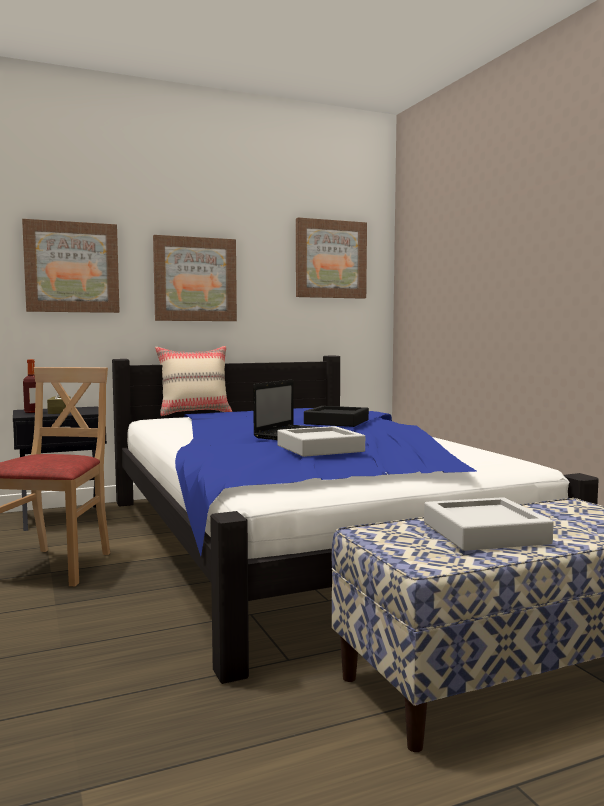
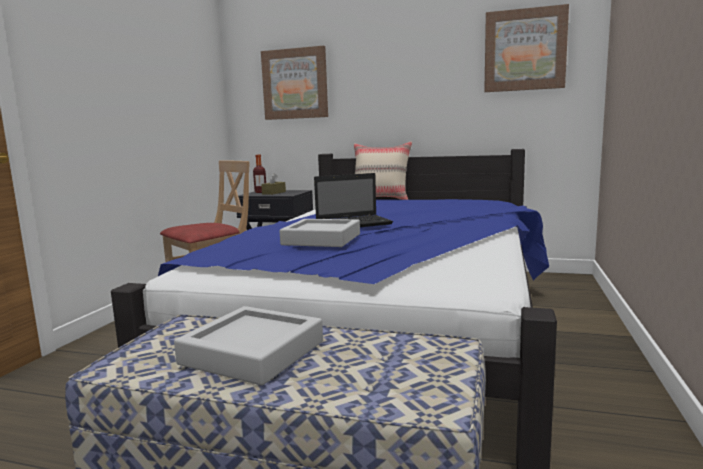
camera: 40 degrees right, 5 degrees up
picture [153,235,237,321] -> none
black tray [304,406,369,427] -> none

